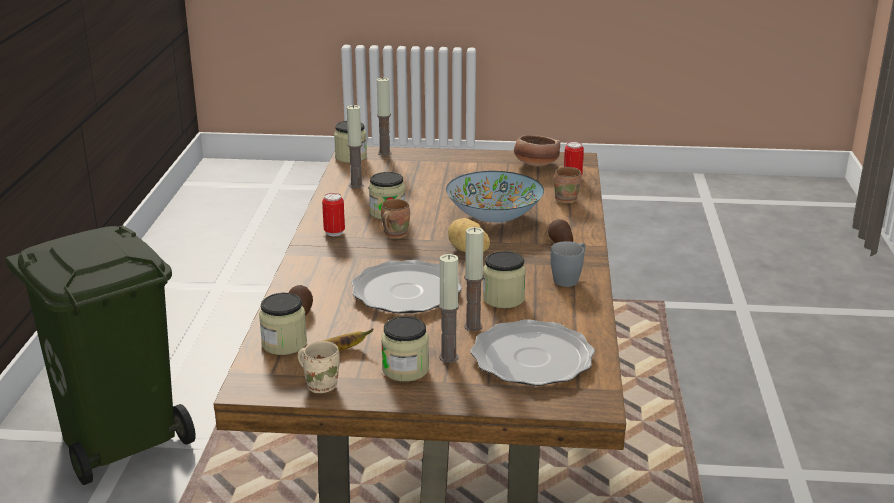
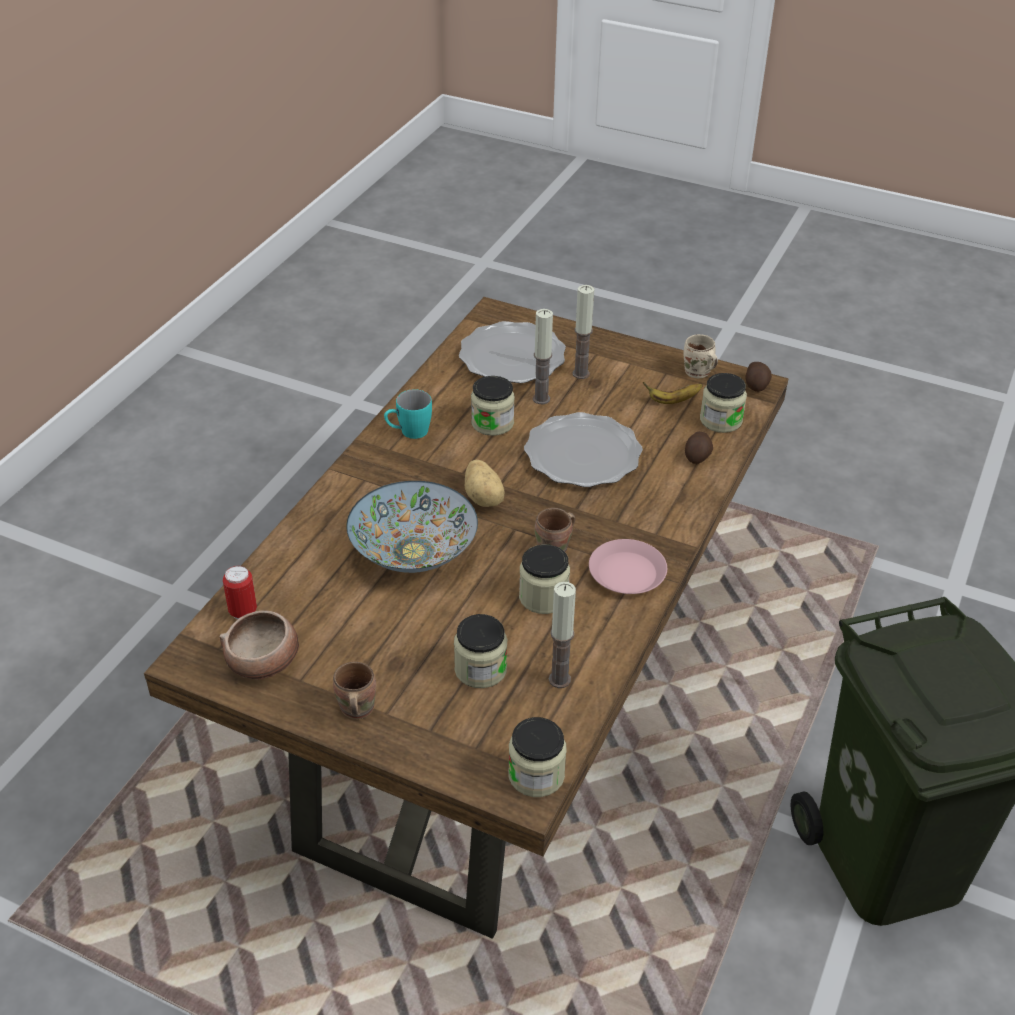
camera: 160 degrees left, 15 degrees up
can [322,193,345,236] -> pink plate [589,539,667,594]
candle [377,77,392,156] -> none
jar [381,316,429,382] -> jar moved to [454,614,507,688]
potato [548,219,573,243] -> potato moved to [746,362,772,392]
grey mug [550,241,586,287] -> turquoise mug [384,389,432,439]
brown mug [554,167,582,203] -> brown mug moved to [333,662,376,719]

